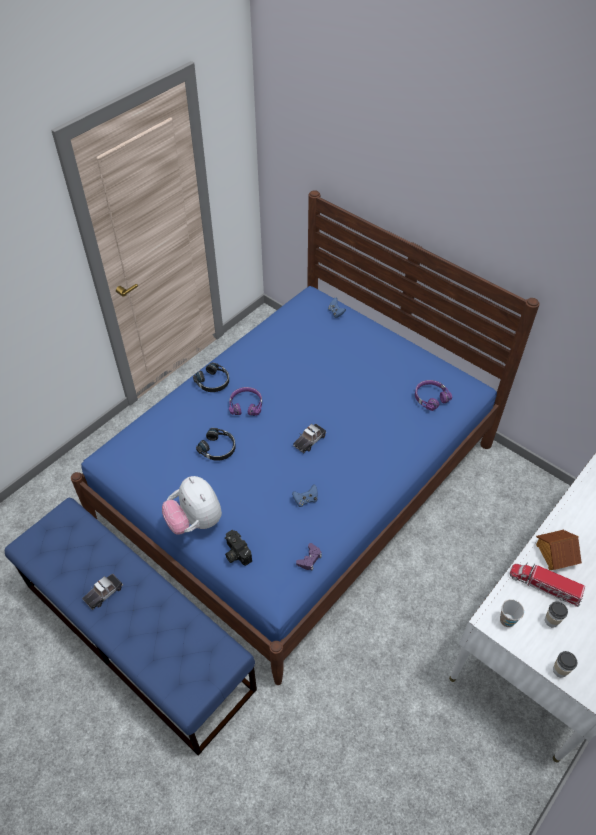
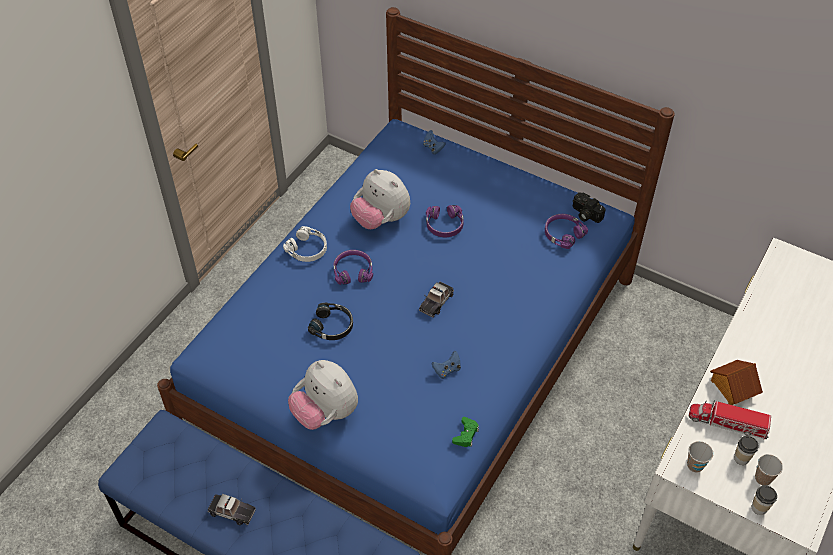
camera: 10 degrees left, 0 degrees up
toy car [82,574,123,610] -> toy car turned 105 degrees counterclockwise [208,494,256,525]
black headphones [193,363,229,392] -> white headphones [283,226,327,262]
camera [225,530,252,566] -> camera moved to [573,192,606,223]
purple game controller [296,543,322,570] -> green game controller [452,417,479,447]
none -> plush toy [350,169,410,229]
none -> purple headphones [426,205,464,237]
none -> cup [755,454,783,485]

